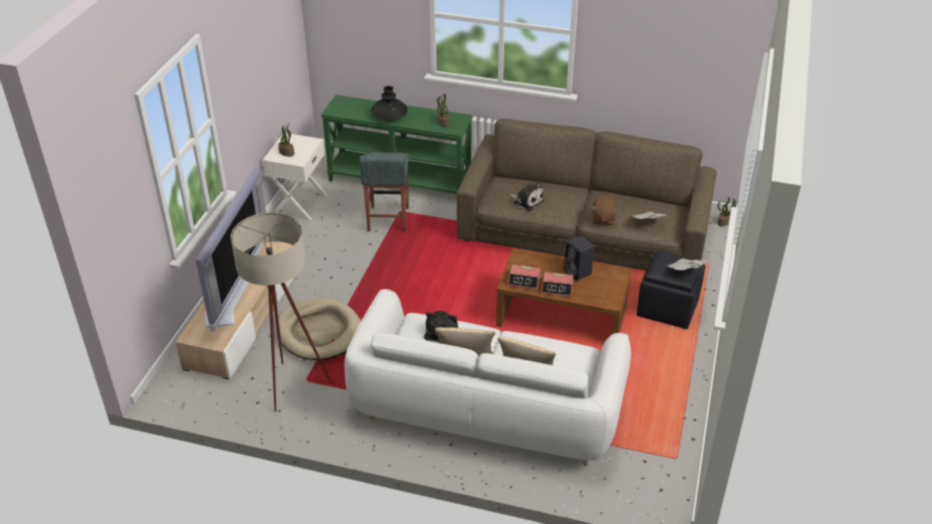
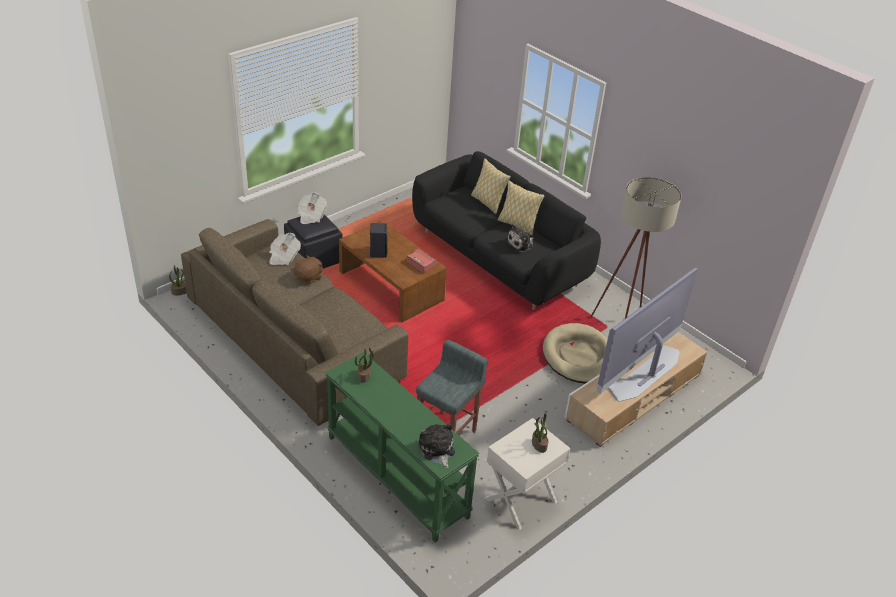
camera: 150 degrees left, 0 degrees up
white sofa [344,289,631,466] -> black sofa [412,151,601,310]
black vase [371,86,408,121] -> none
plush toy [510,181,544,211] -> plush toy moved to [419,423,455,468]
alarm clock [541,272,574,297] -> none

